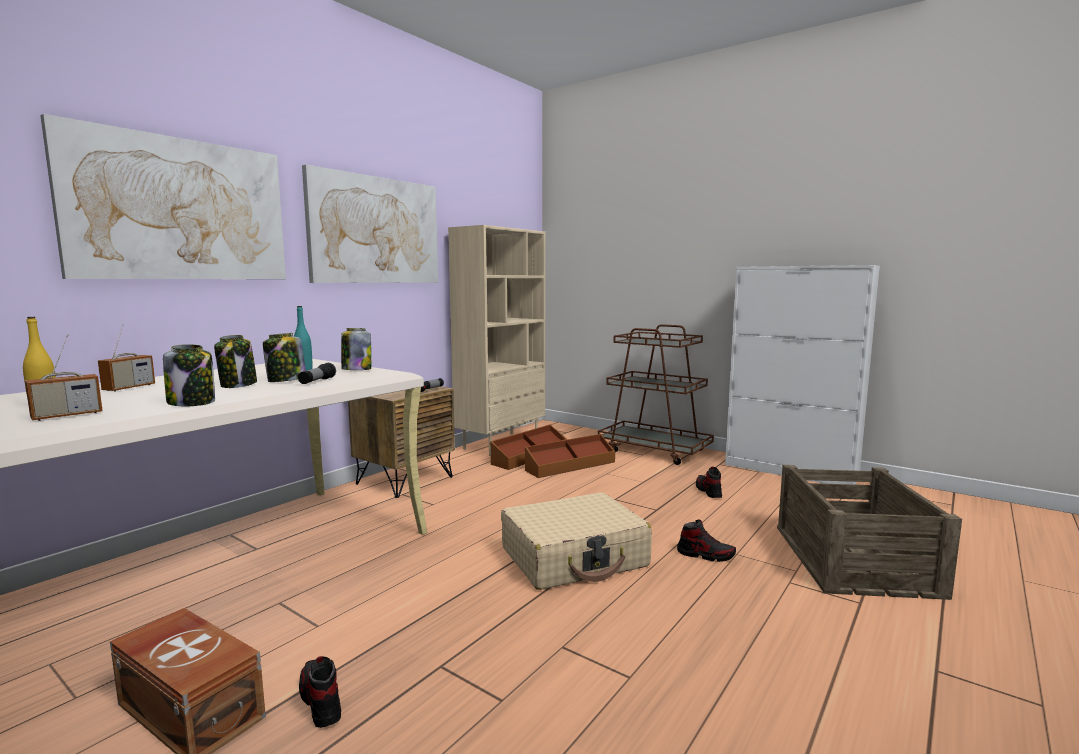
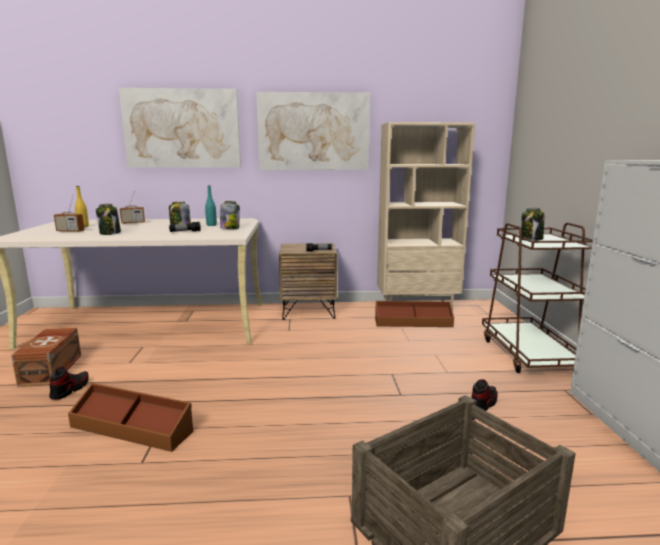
camera: 50 degrees right, 5 degrees up
jar [214,335,257,388] -> jar moved to [521,208,544,241]
beige suitcase [501,492,652,590] -> none
brown storage box [525,434,615,478] -> brown storage box moved to [68,383,193,452]
shoe [677,520,736,562] -> none

